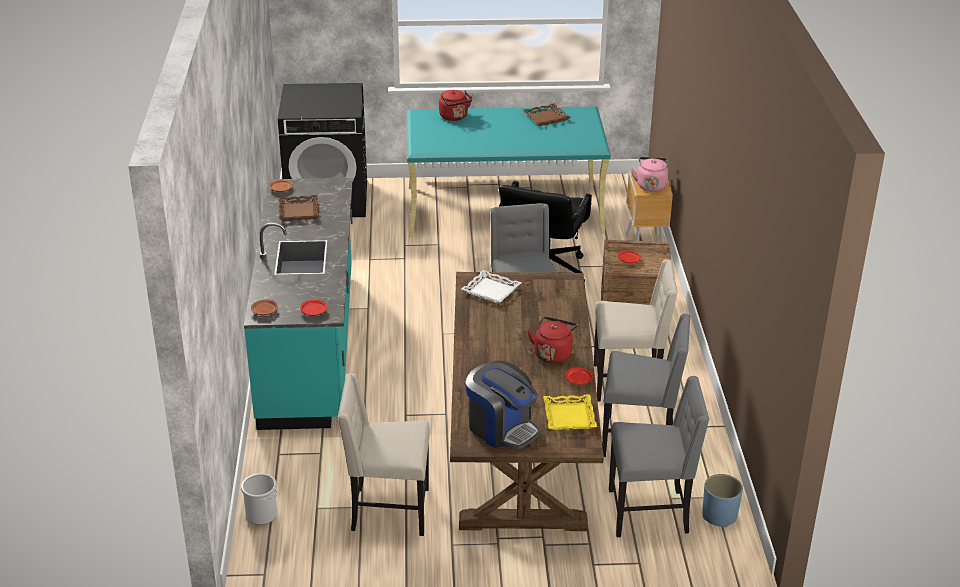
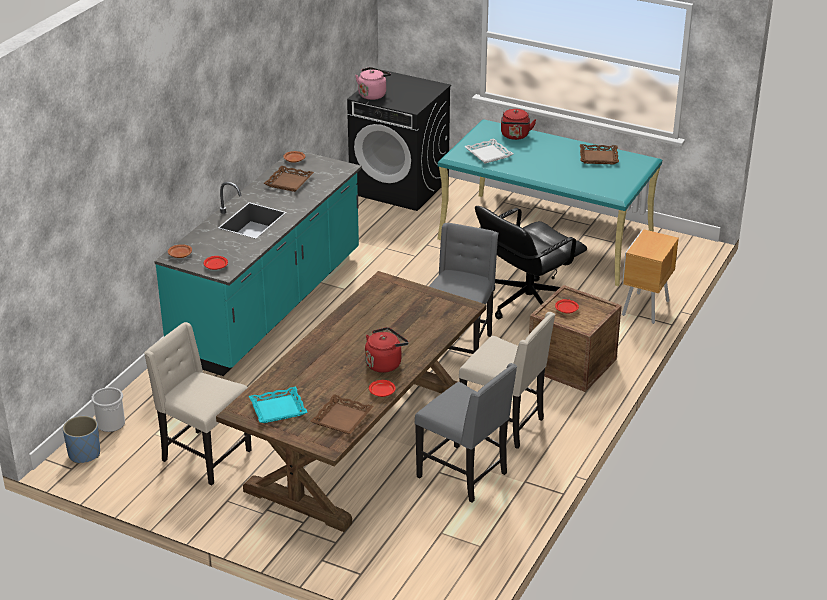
camera: 30 degrees right, 0 degrees up
white tray [462,270,521,304] -> white tray moved to [464,138,513,163]
coffee machine [465,361,541,449] -> turquoise tray [249,387,308,423]
yellow tray [543,395,597,430] -> brown tray [310,394,374,434]
grey chair [609,376,709,537] -> none
pink kettle [631,157,668,192] -> pink kettle moved to [355,67,391,100]
blue planter [702,474,743,527] -> blue planter moved to [63,416,100,464]

